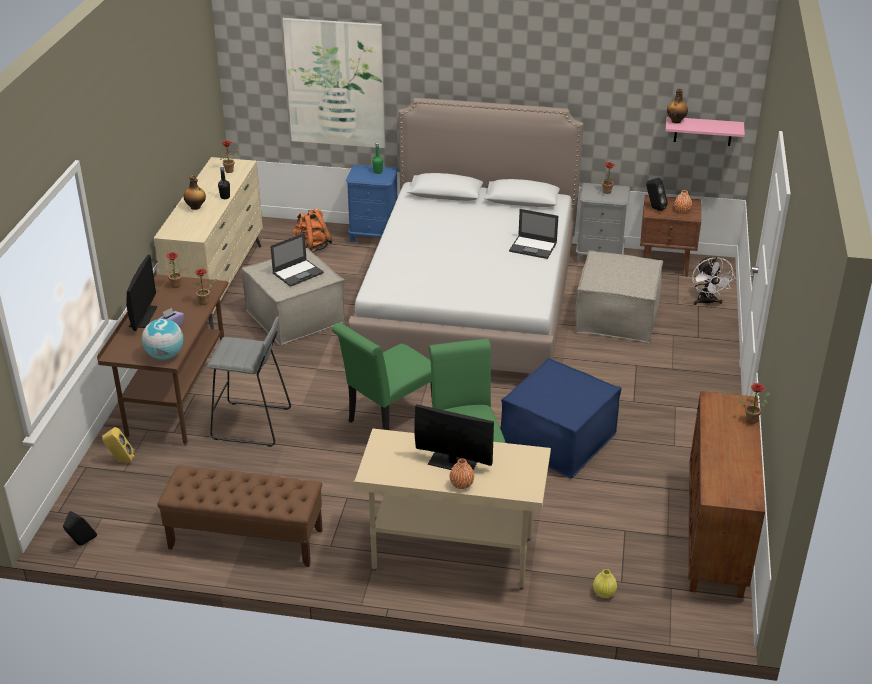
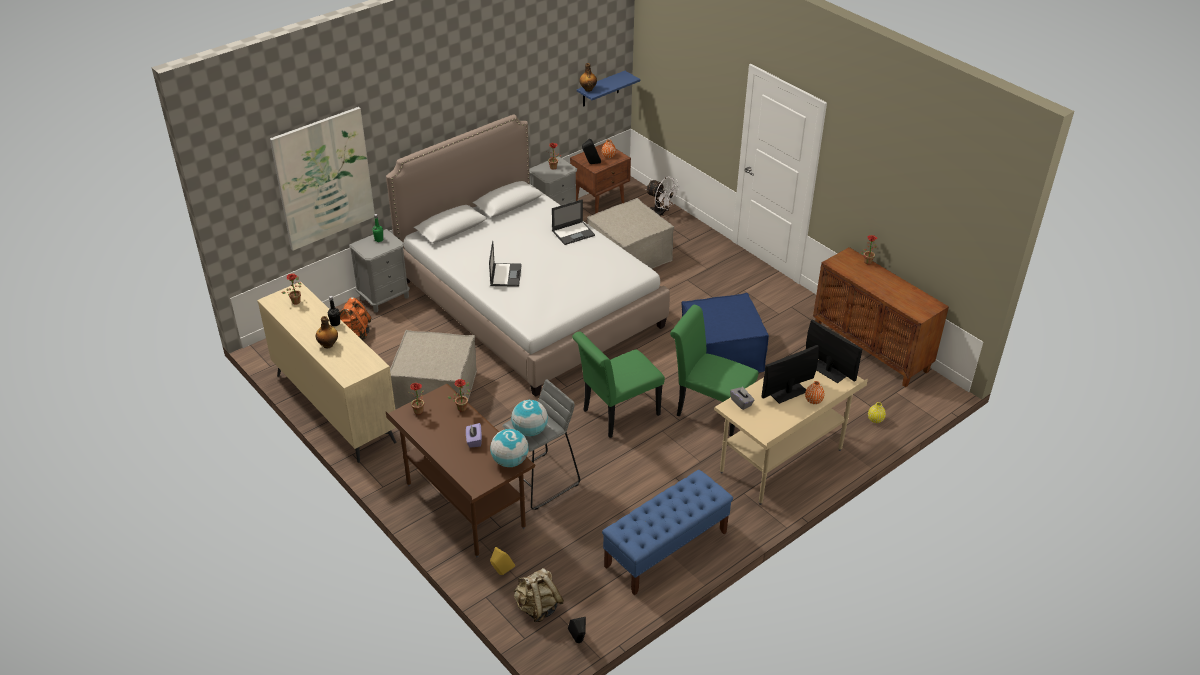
camera: 50 degrees left, 5 degrees up
monitor [126,255,157,331] -> monitor moved to [806,320,862,383]
brown bench [157,465,323,567] -> blue bench [602,470,733,596]
laptop [270,233,324,287] -> laptop moved to [489,241,522,287]
green chair [332,323,432,430] -> green chair turned 60 degrees clockwise [572,331,665,438]
blue nightstand [346,165,398,243] -> grey nightstand [349,229,410,313]
pink shelf [666,117,745,146] -> blue shelf [577,71,640,107]
none -> globe [511,400,548,436]
none -> beige backpack [513,568,564,622]
none -> grey tissue box [730,386,755,410]

